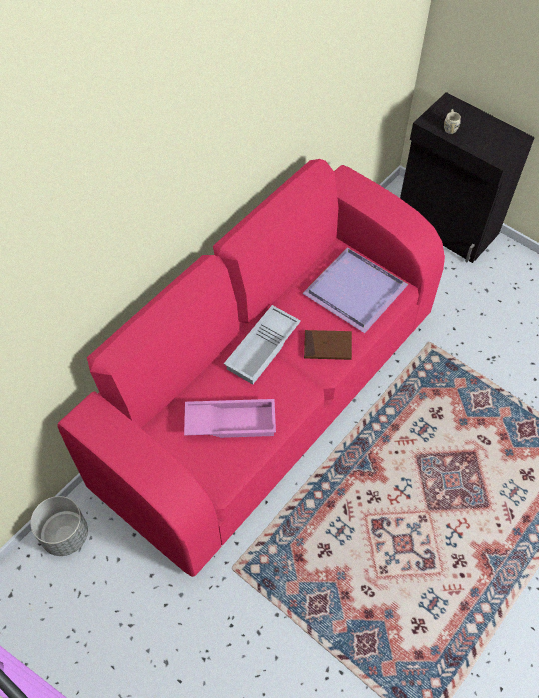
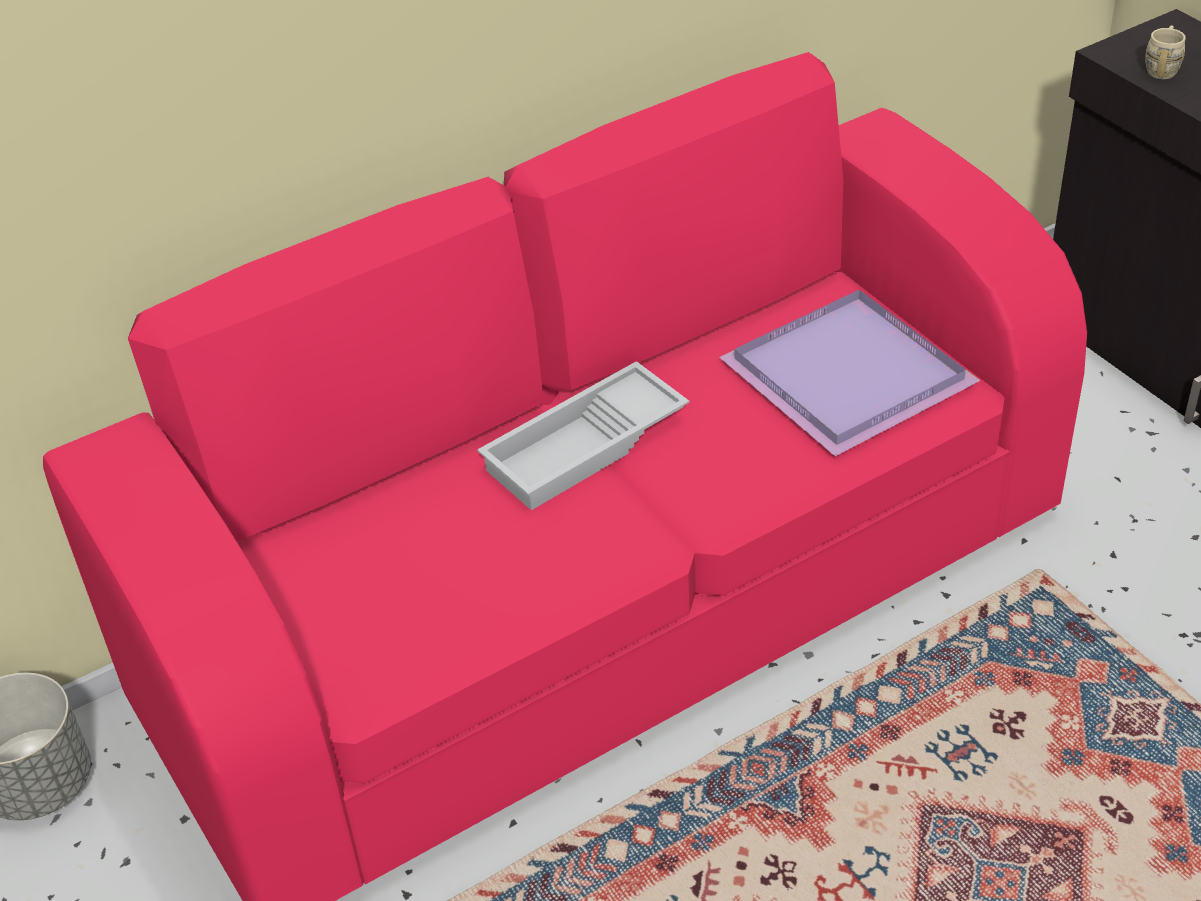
camera: 20 degrees right, 15 degrees down
pink tray [184,399,276,438] -> none
brown book [304,330,352,360] -> none

